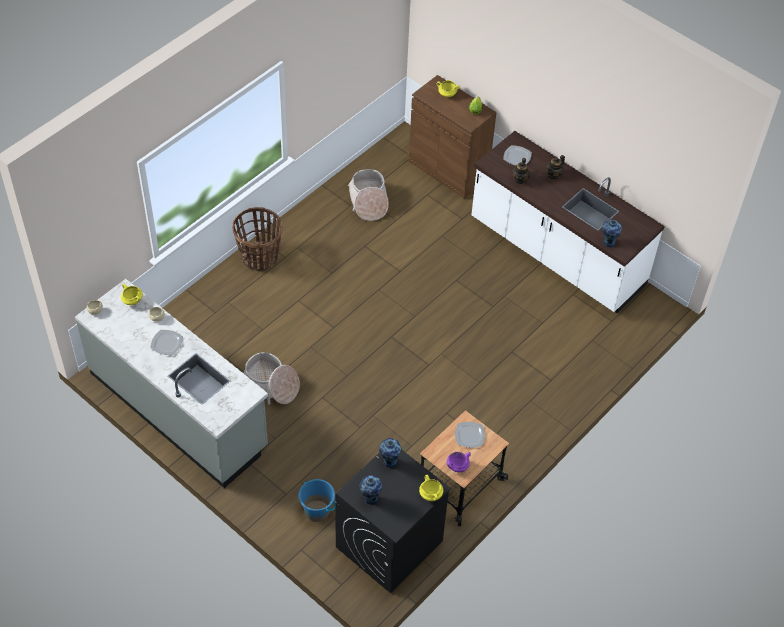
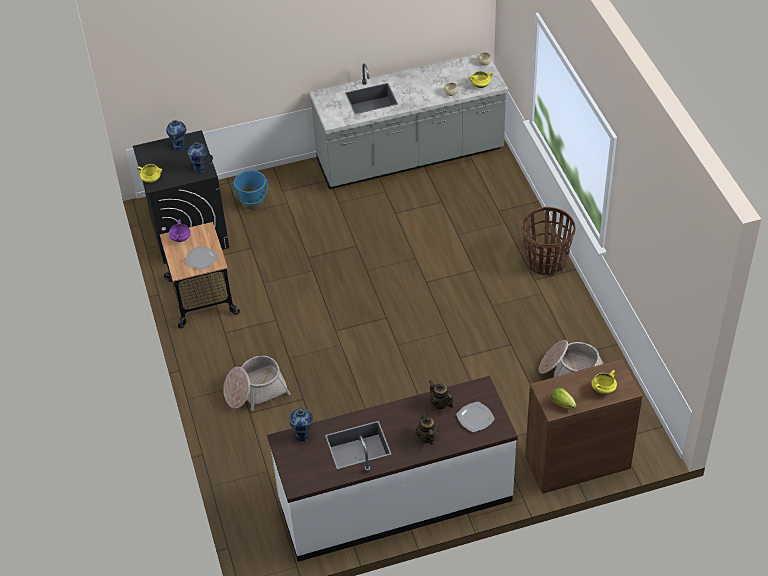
camera: 125 degrees right, 5 degrees down
plate [150,330,183,355] -> none
basket [243,352,300,405] -> basket moved to [223,356,291,411]

